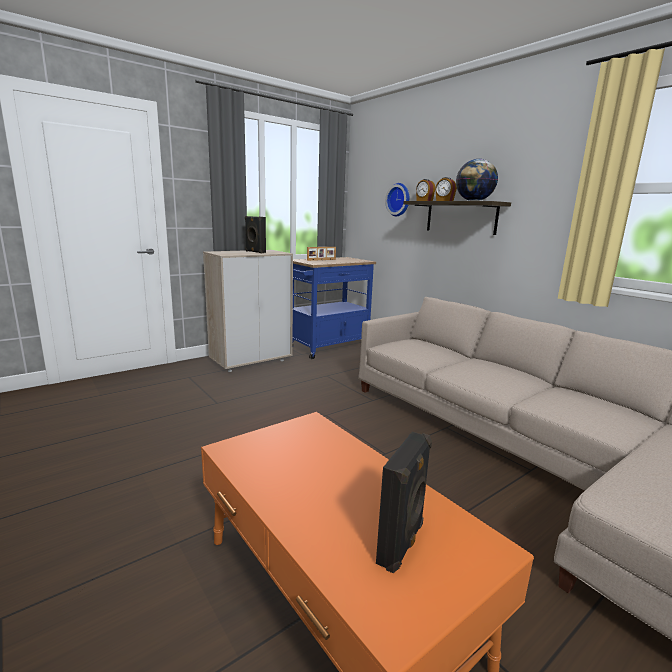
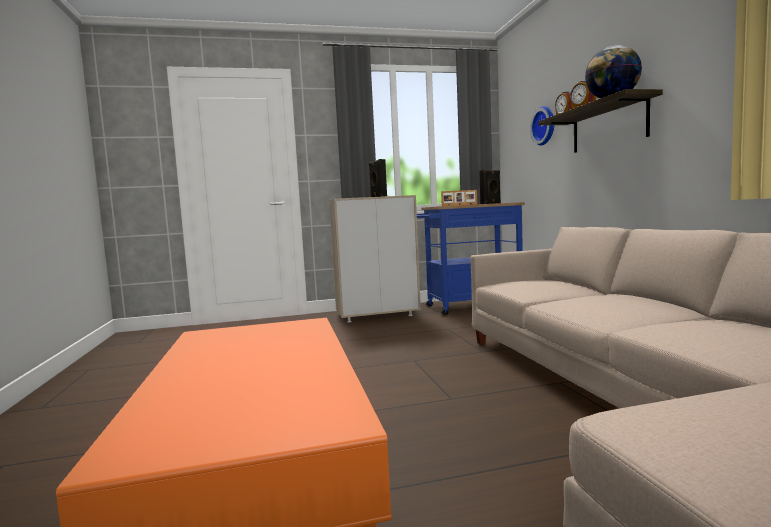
camera: 25 degrees right, 10 degrees down
black speaker [376,432,432,573] -> black speaker moved to [479,170,501,204]

